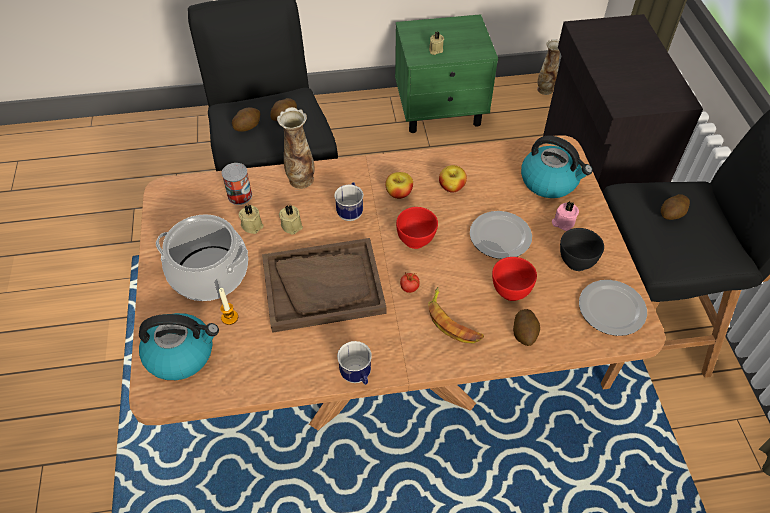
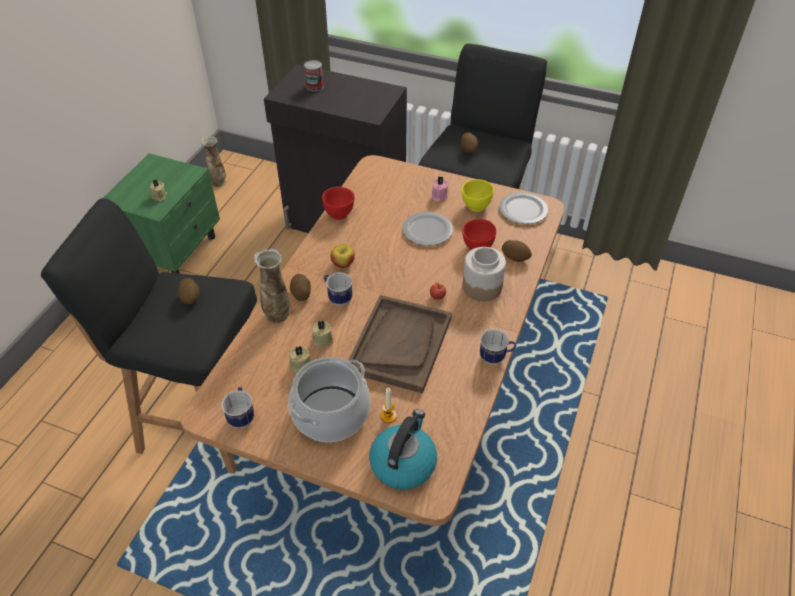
camera: 60 degrees left, 5 degrees down
can [222,163,252,205] -> can moved to [304,60,324,91]
potato [232,107,260,132] -> potato moved to [290,274,311,301]
red bowl [396,207,438,249] -> red bowl moved to [322,187,355,220]
banana [428,287,484,344] -> jar [462,247,506,301]
apple [439,165,467,193] -> none
kettle [521,136,593,198] -> none
black bowl [560,228,604,271] -> yellow bowl [461,179,494,212]
none -> mug [221,387,254,428]

